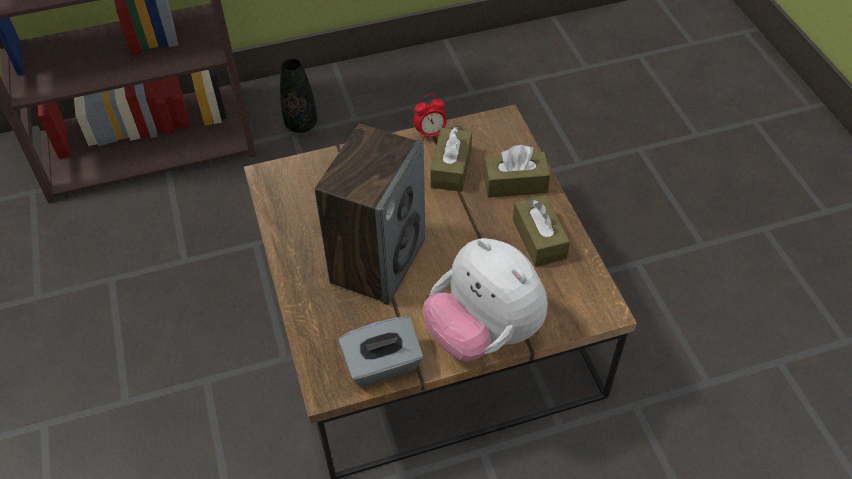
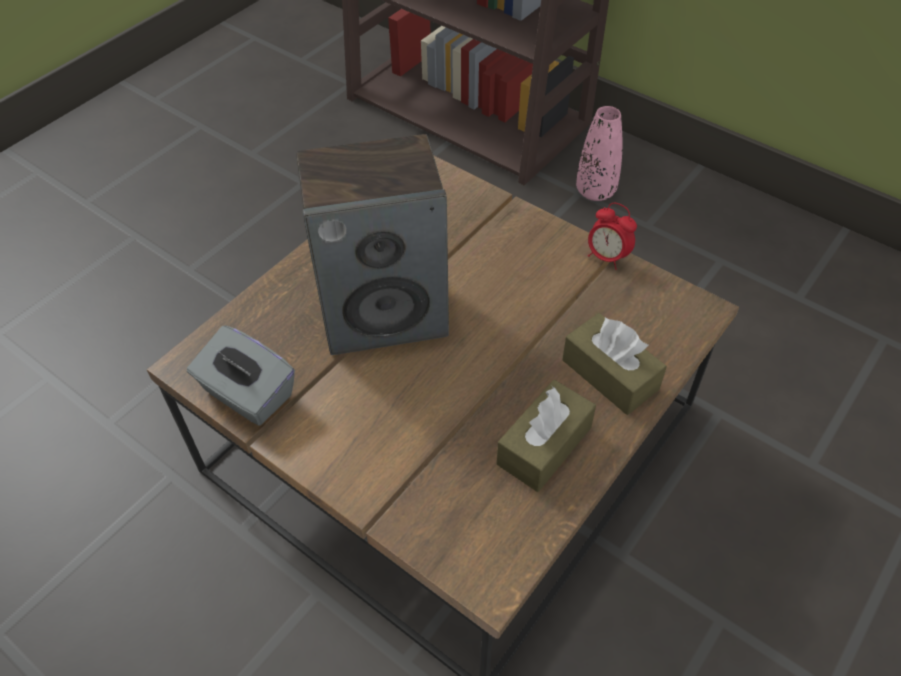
camera: 55 degrees right, 0 degrees up
black vase [280,58,317,133] -> pink vase [576,106,622,201]
plush toy [423,238,548,361] -> none
brown tissue box [430,127,472,192] -> none

